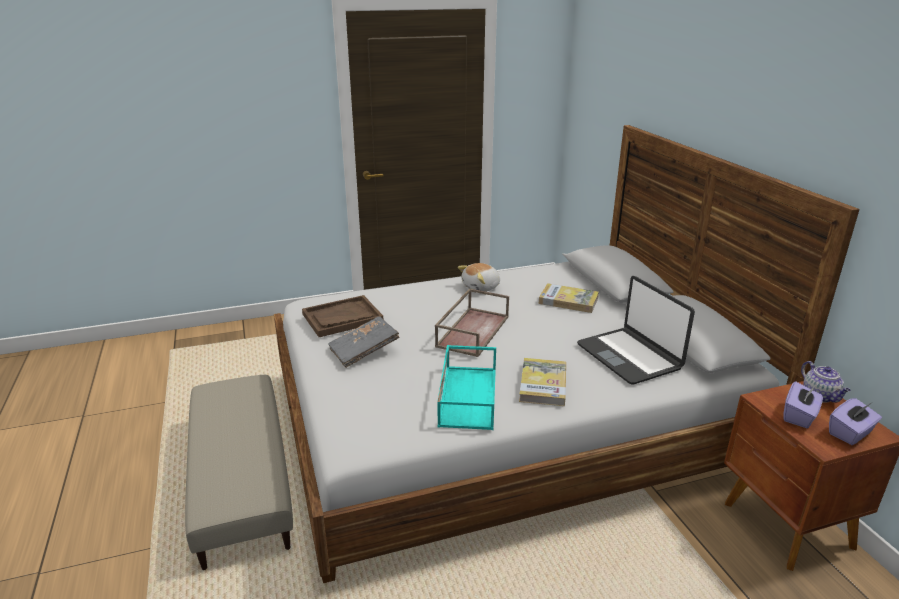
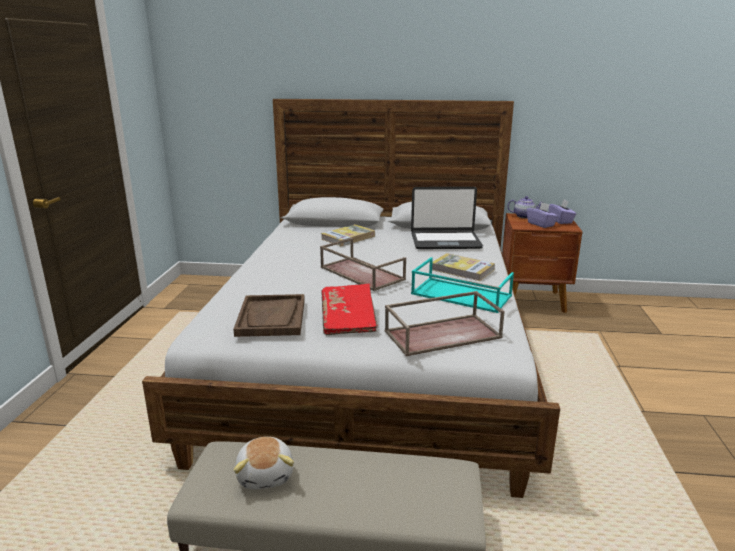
camera: 65 degrees left, 5 degrees down
grey book [328,316,400,368] -> red book [321,284,378,335]
plush toy [458,263,500,292] -> plush toy moved to [234,437,294,489]
none -> brown tray [385,291,505,356]

